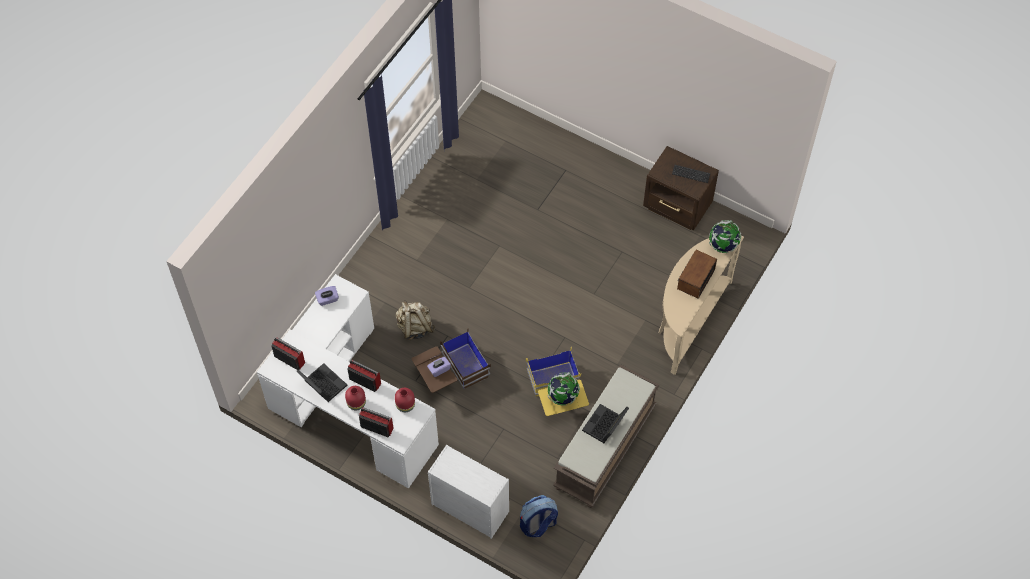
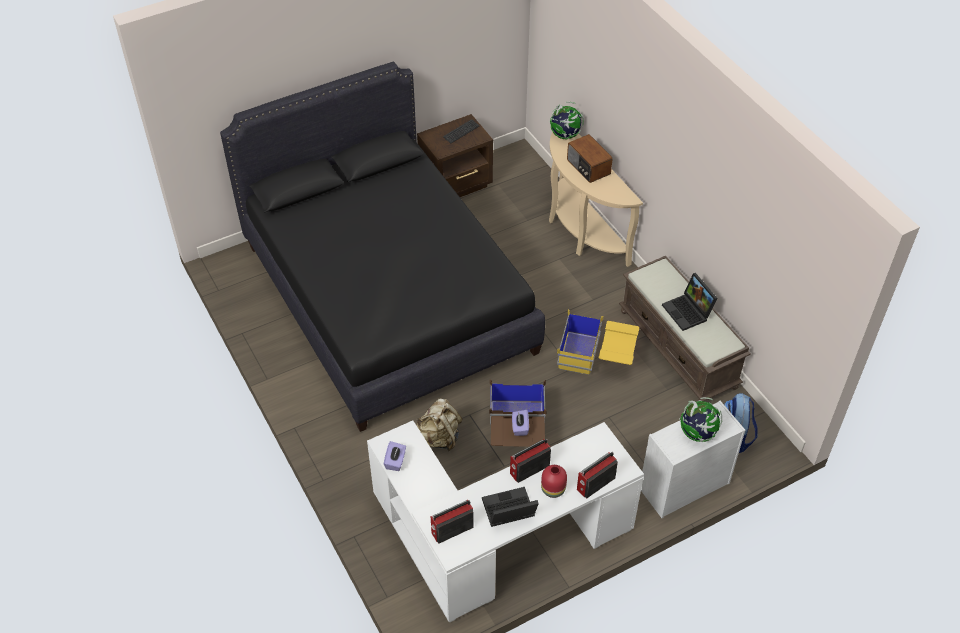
camera: 60 degrees left, 10 degrees down
red vase [395,388,415,412] -> none
globe [547,372,580,406] -> globe moved to [679,397,722,442]
none -> black bed [220,62,545,432]

